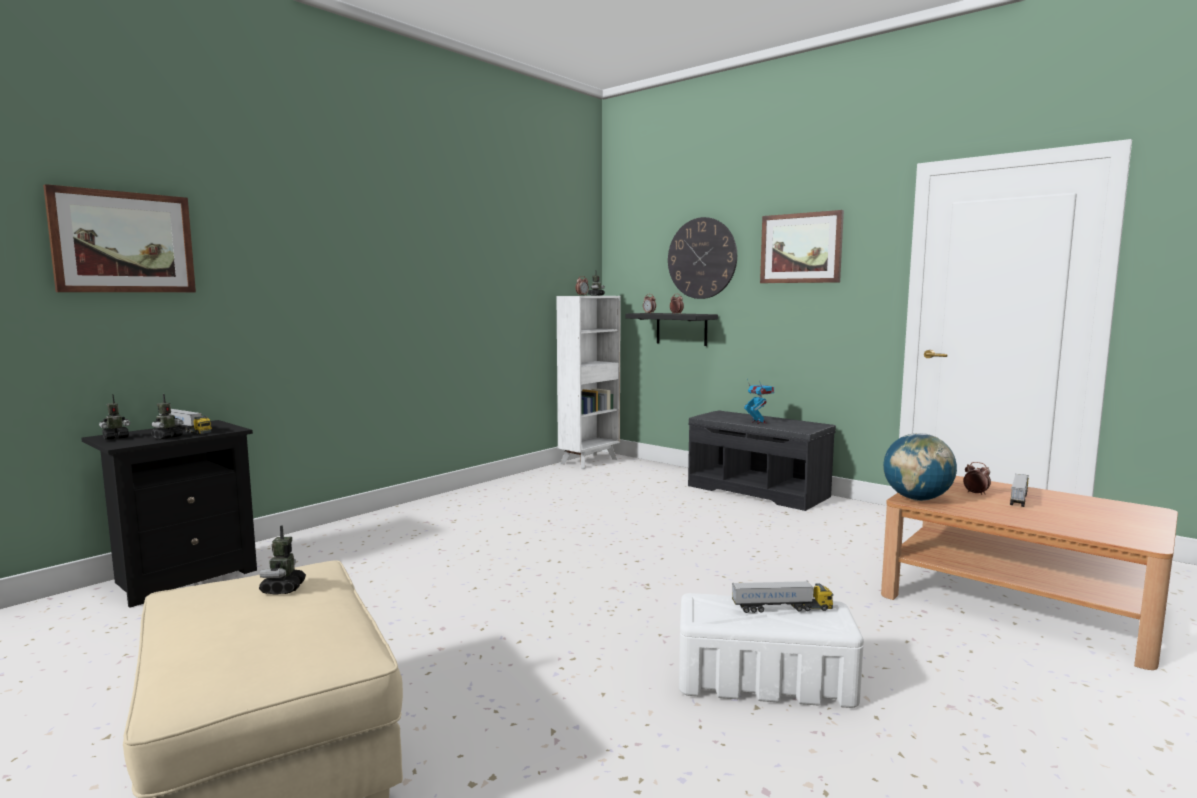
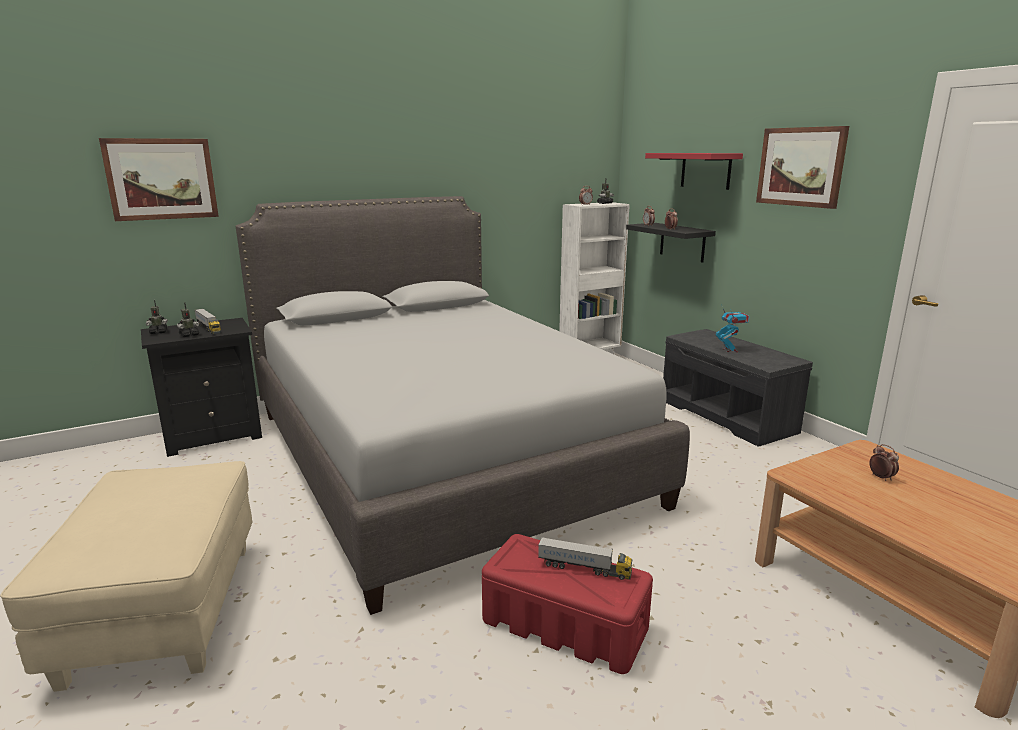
camera: 20 degrees right, 10 degrees up
toy robot [259,525,306,595] -> none
wall clock [668,217,737,299] -> red shelf [645,153,743,190]
white storage box [679,593,864,708] -> red storage box [482,534,653,674]
globe [883,433,957,501] -> none
toy truck [1010,474,1029,507] -> none
none -> grey bed [236,196,690,615]

